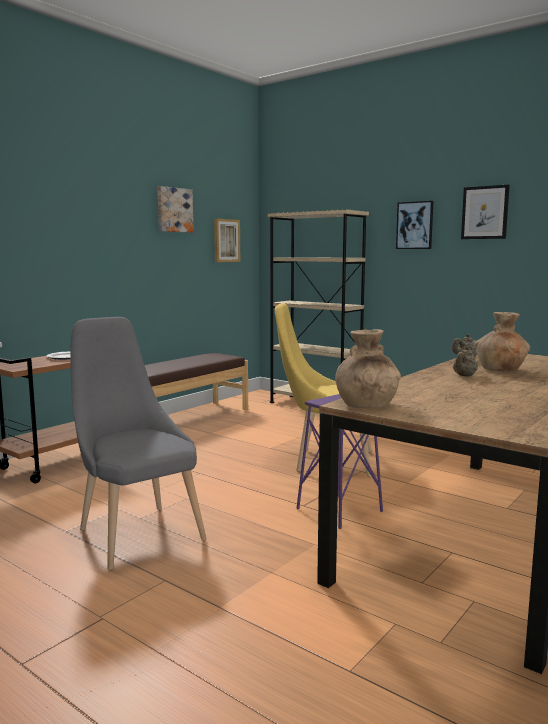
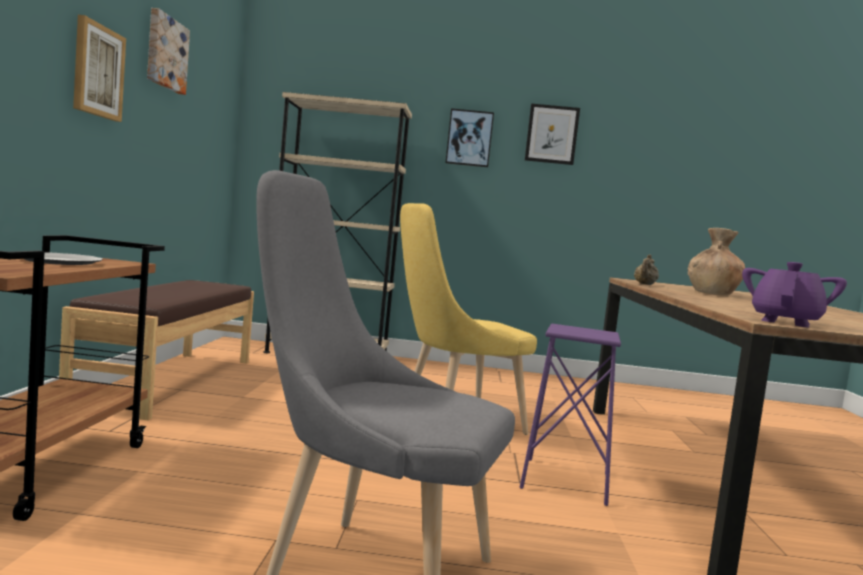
camera: 35 degrees left, 5 degrees down
picture [214,219,240,262] -> picture moved to [73,15,126,122]
brown vase [335,329,401,408] -> purple teapot [742,262,847,328]
beige teapot [453,346,478,377] -> none

